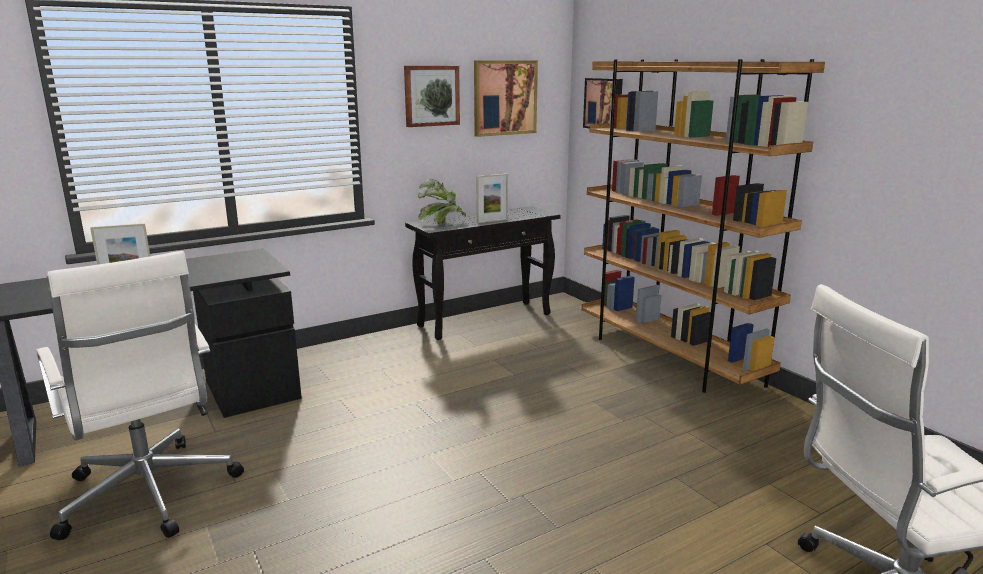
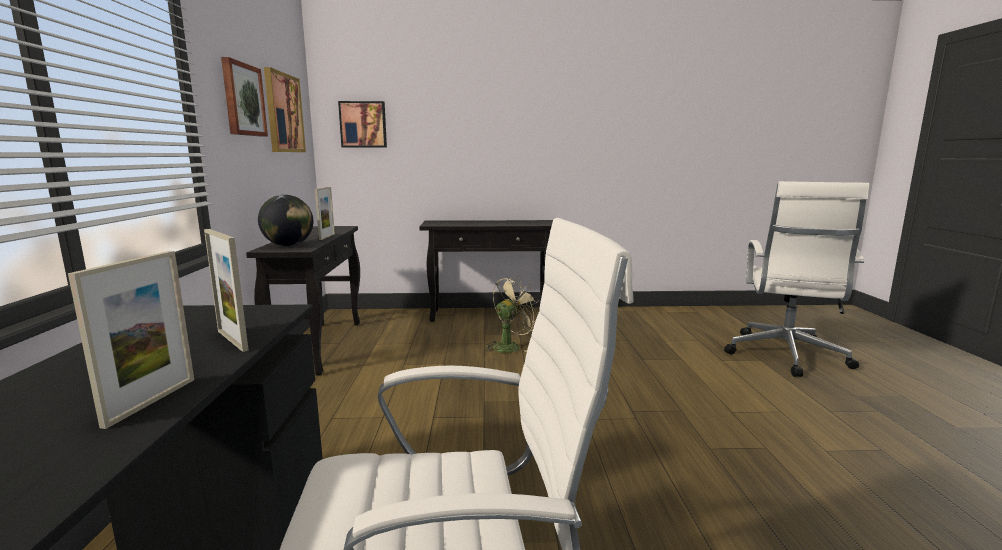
camera: 60 degrees left, 5 degrees down
potted plant [418,179,466,225] -> globe [258,195,313,246]
brown bookcase [582,59,825,393] -> black console table [419,220,553,322]
none -> picture frame [204,229,249,352]
none -> beige fan [485,276,539,353]

